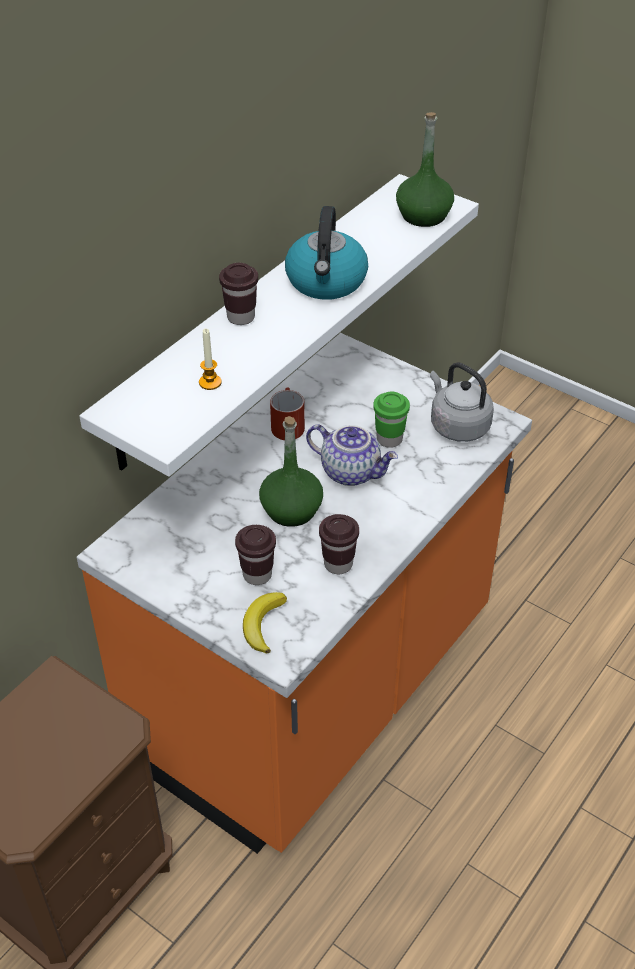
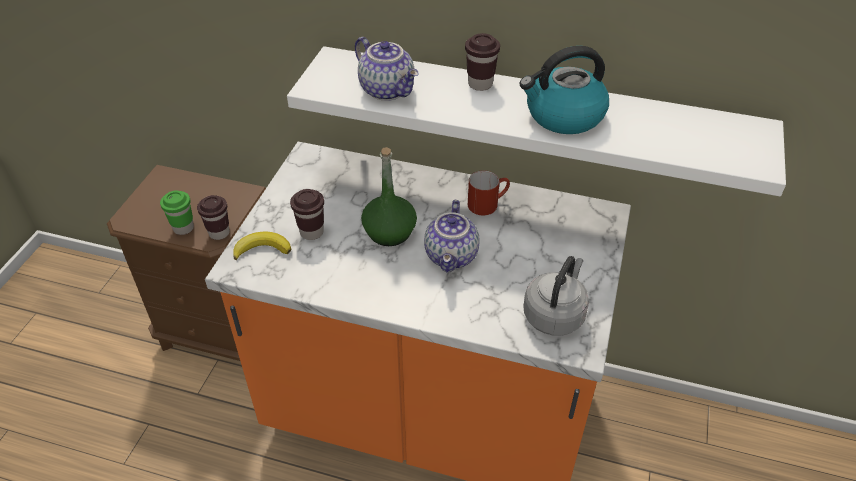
camera: 70 degrees right, 0 degrees up
candle [199,329,222,390] -> teapot [355,37,419,101]
brown cup [319,514,359,574] -> brown cup moved to [197,195,230,240]
green cup [373,392,410,448] -> green cup moved to [160,191,194,235]
green bottle [396,112,454,227] -> none

